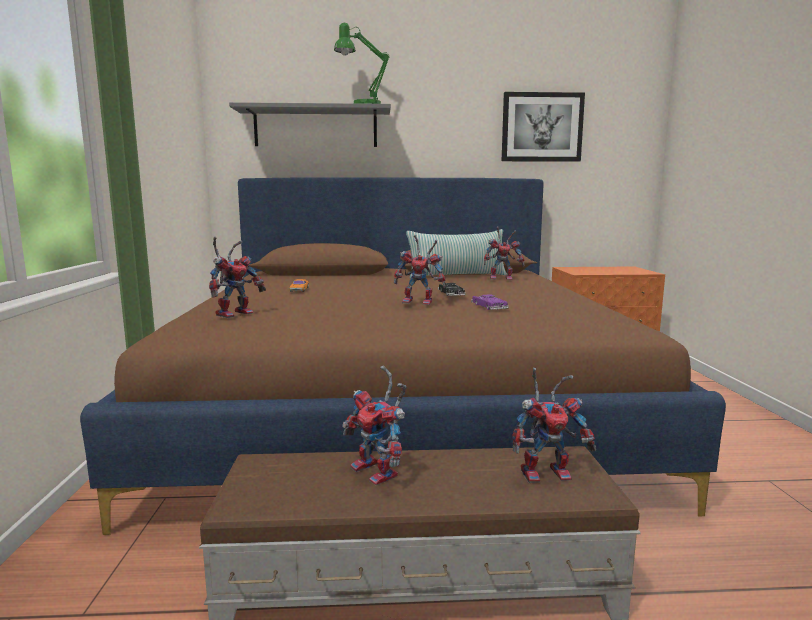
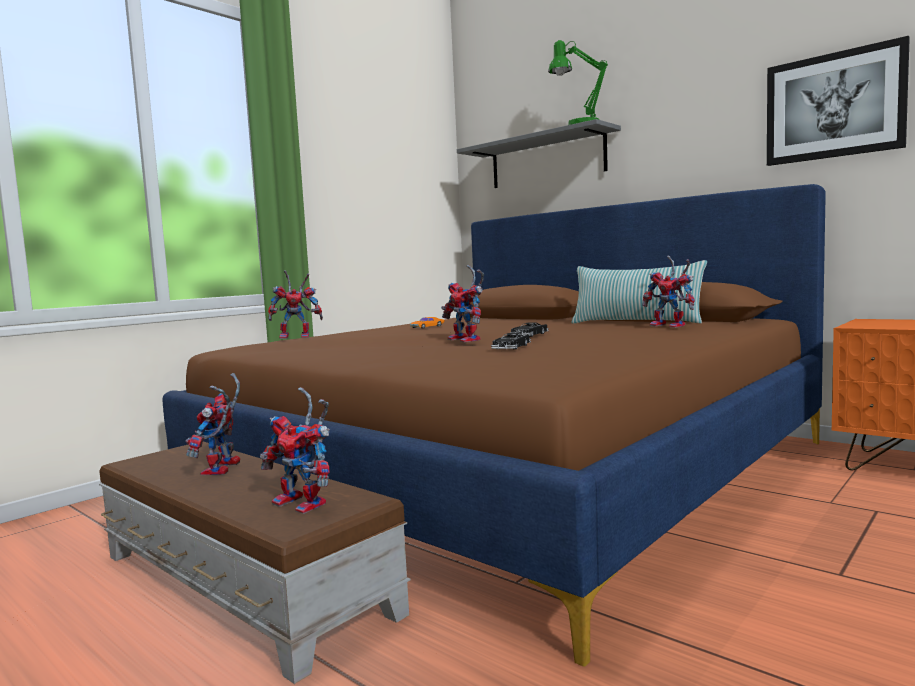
camera: 45 degrees right, 5 degrees down
purple toy car [471,294,509,310] -> black toy car [491,333,531,350]

